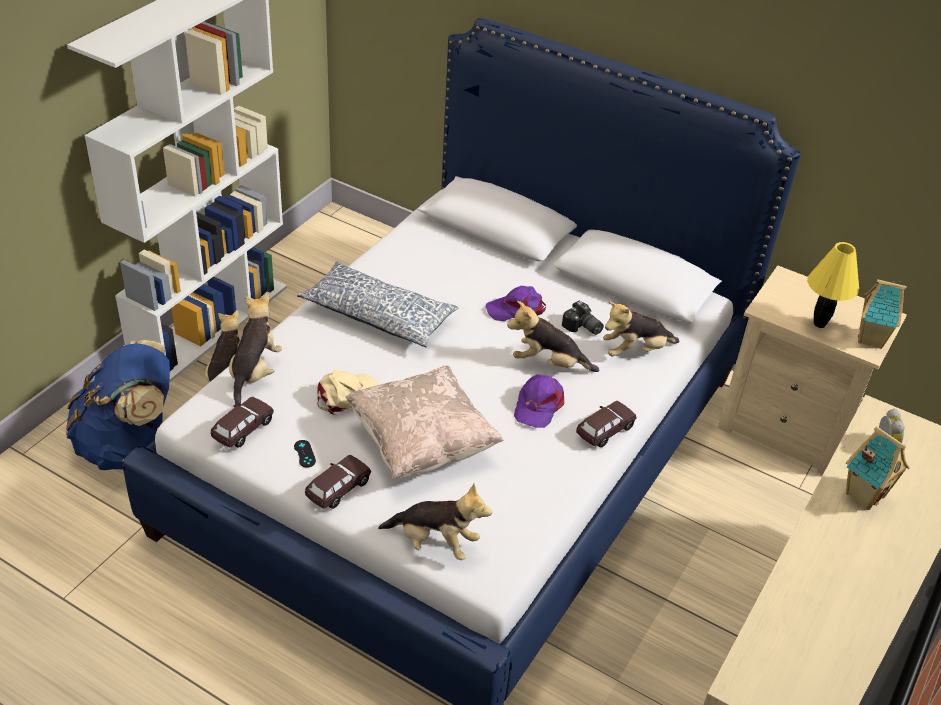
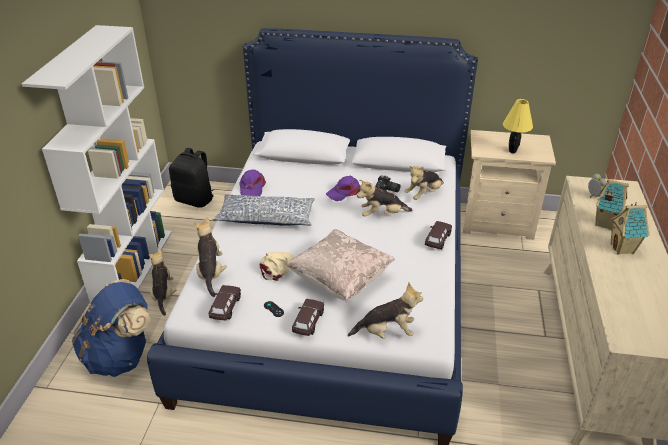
camera: 20 degrees left, 5 degrees down
purple cap [514,375,564,428] -> purple cap moved to [239,170,266,196]
toy house [858,279,907,349] -> toy house moved to [611,202,650,255]
none -> black backpack [169,148,214,208]

